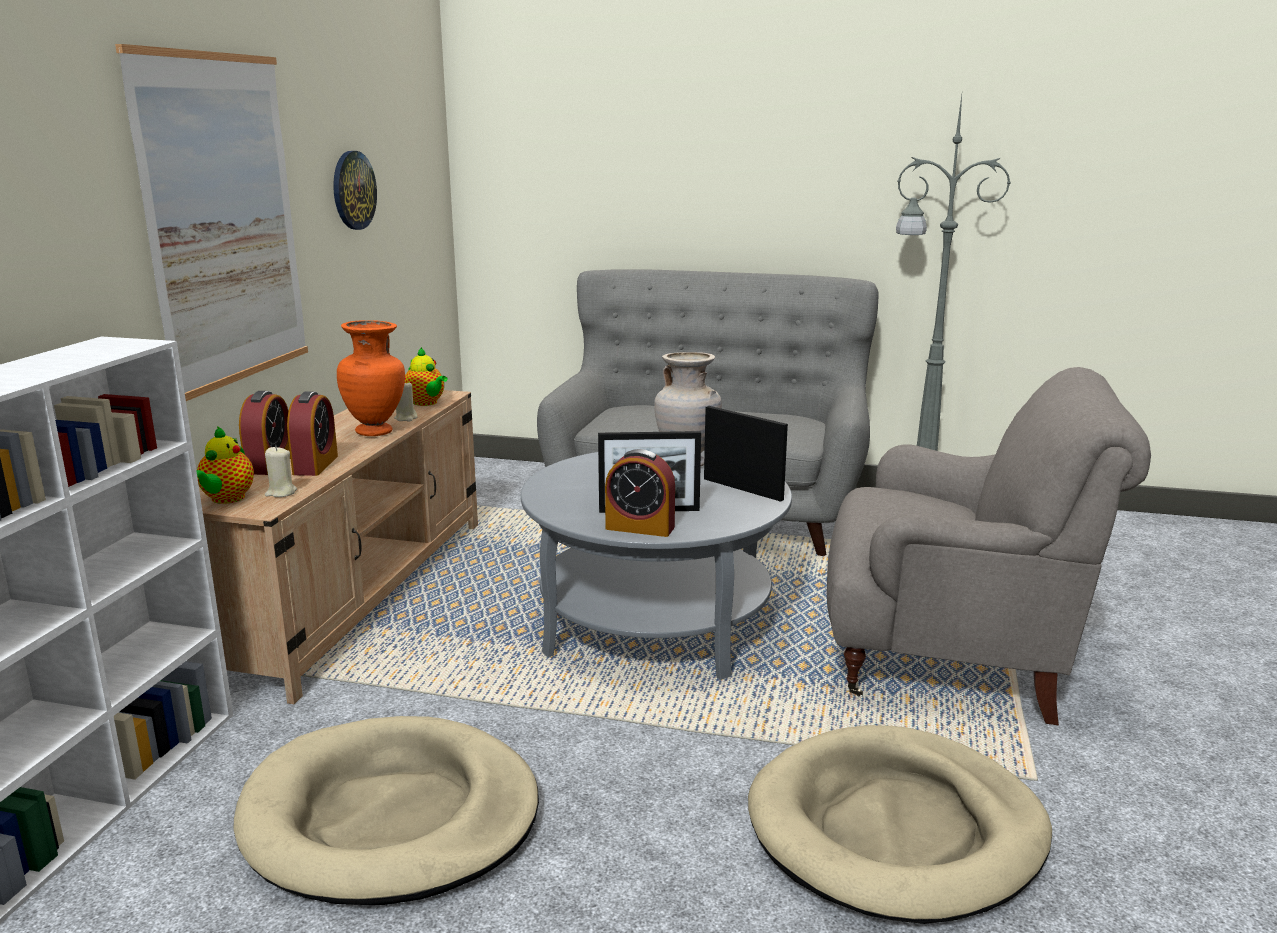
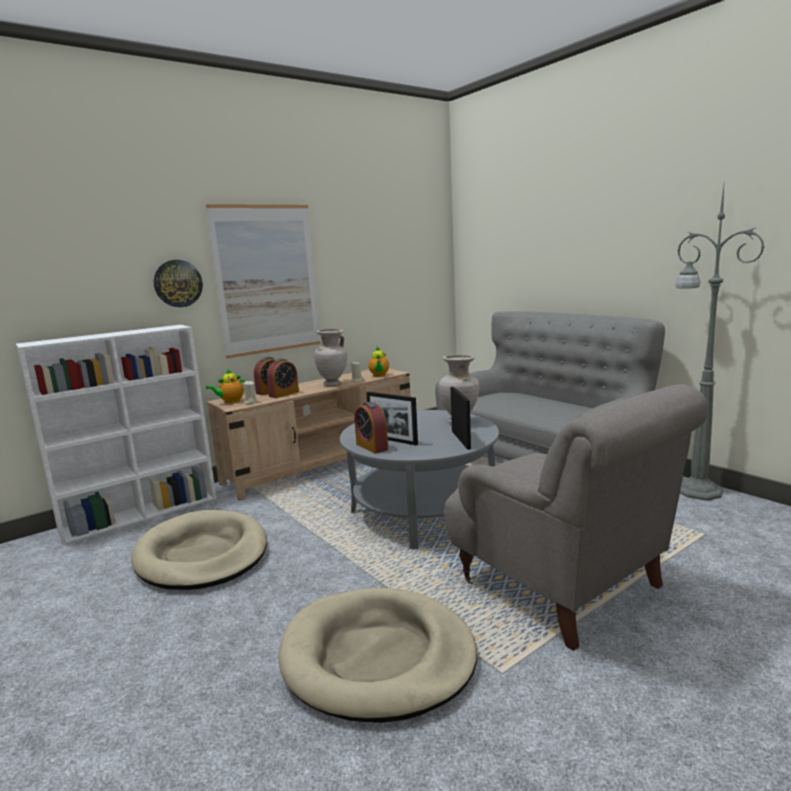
camera: 40 degrees right, 5 degrees down
wall clock [333,151,377,230] -> wall clock moved to [154,260,203,307]
orange vase [337,320,405,436] -> beige vase [314,329,347,386]

